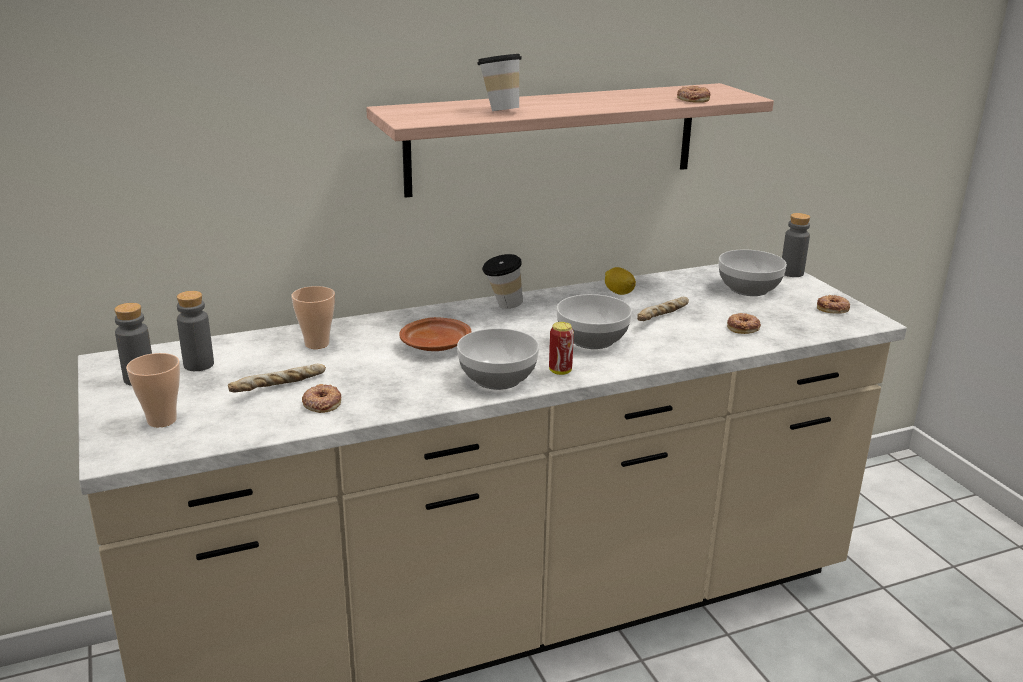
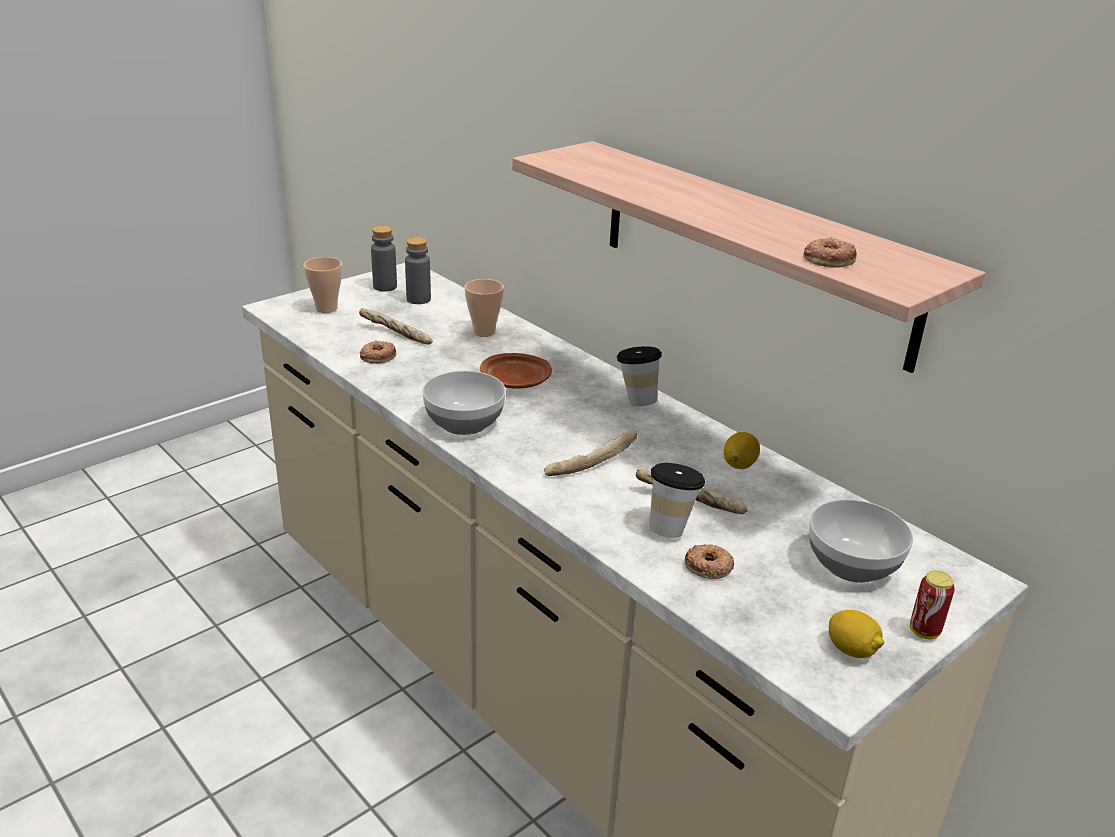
camera: 70 degrees right, 5 degrees up
cup [477,54,522,111] -> cup moved to [649,463,705,538]
can [549,322,574,375] -> can moved to [910,570,955,639]
bowl [557,294,632,349] -> bread [544,430,638,476]
grey bottle [782,213,810,277] -> none
donut [817,295,850,314] -> lemon [829,610,884,658]

